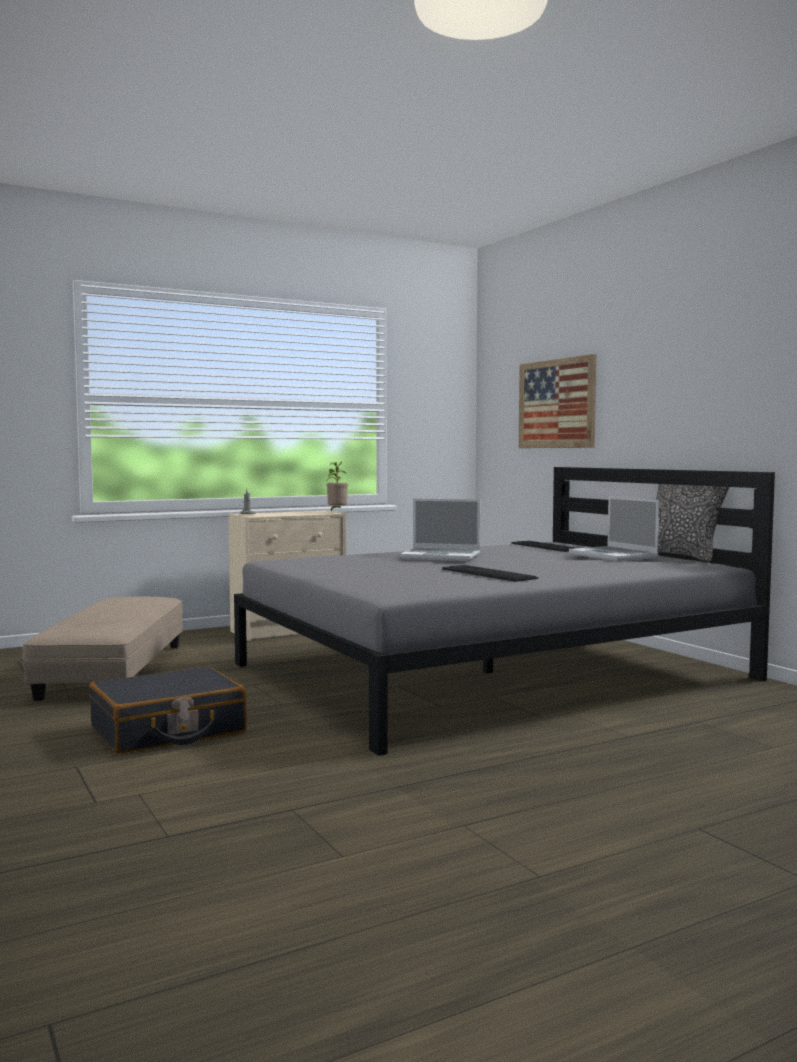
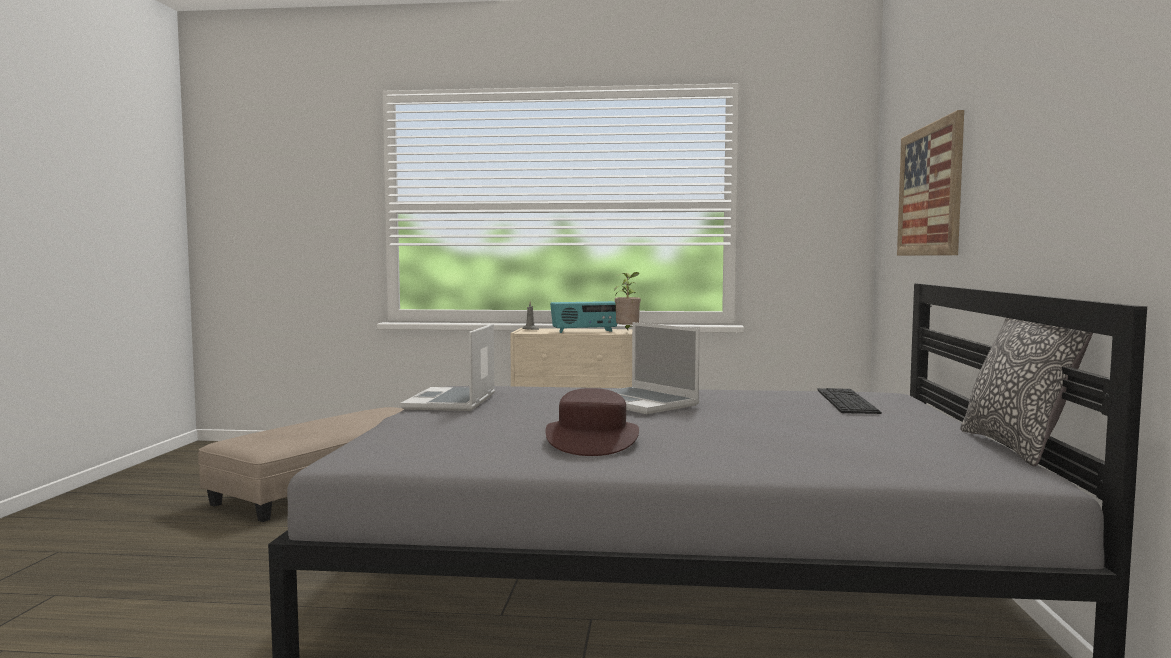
camera: 35 degrees right, 0 degrees up
black suitcase [89,666,247,754] -> none
keyboard [442,565,538,582] -> brown hat [546,388,639,456]
laptop [569,497,659,561] -> laptop moved to [401,324,495,411]
none -> radio [550,301,617,333]

